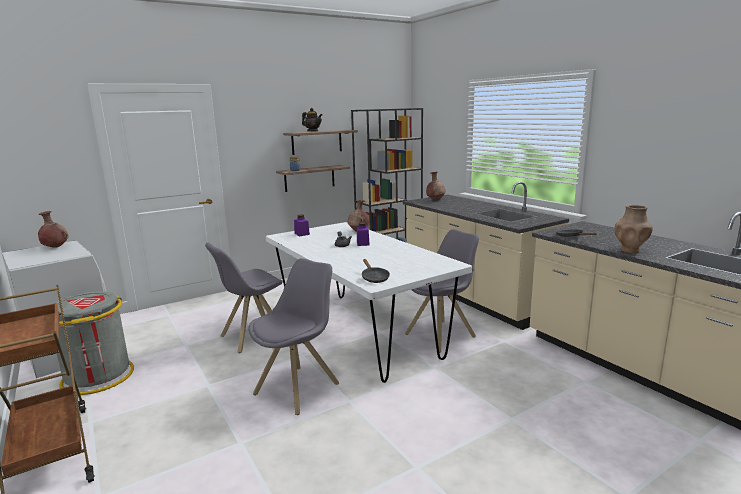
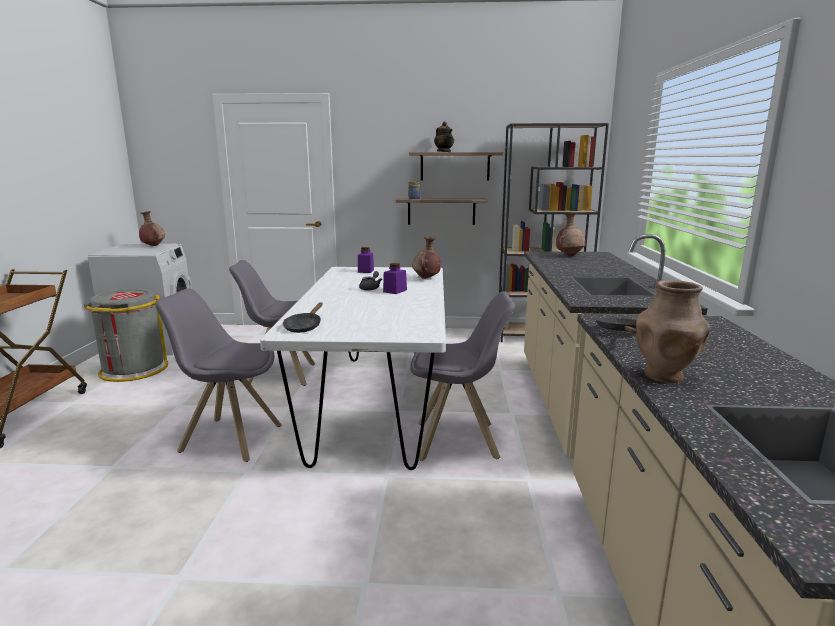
camera: 35 degrees right, 0 degrees up
grey chair [248,258,339,415] -> grey chair turned 150 degrees counterclockwise [155,288,282,462]

